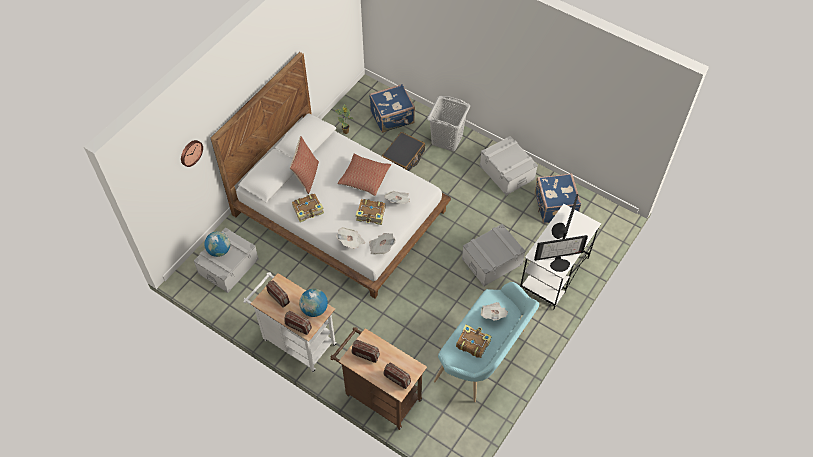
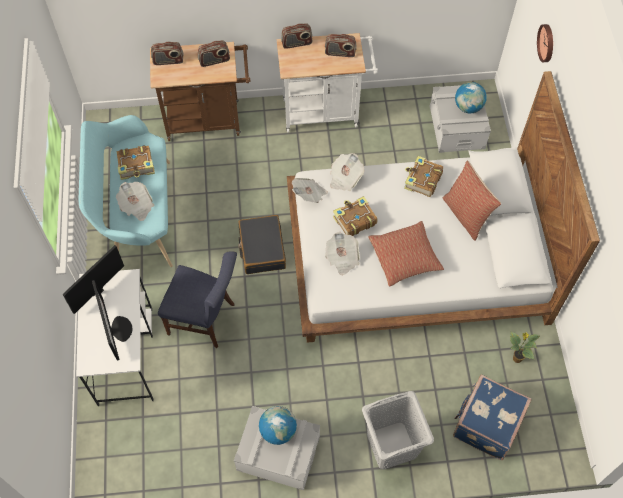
camera: 140 degrees right, 5 degrees up
globe [299,289,328,317] -> globe moved to [259,406,297,445]
black suitcase [382,132,425,171] -> black suitcase moved to [238,215,286,274]
grey storage box [462,224,525,286] -> blue chair [158,251,237,348]
blue suitcase [535,173,581,223] -> none

